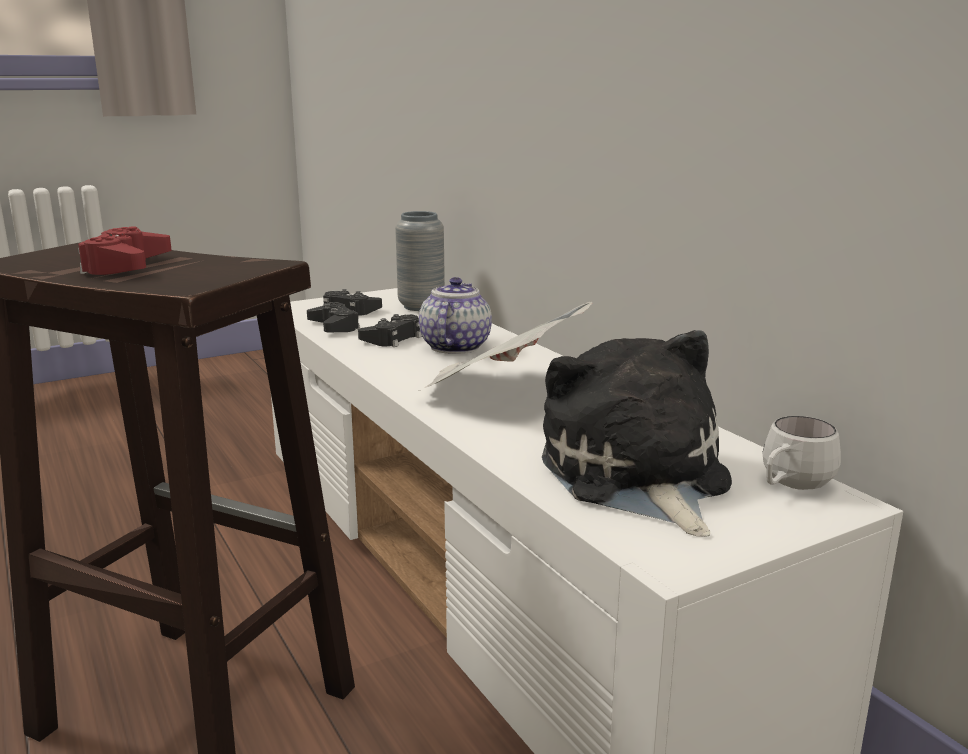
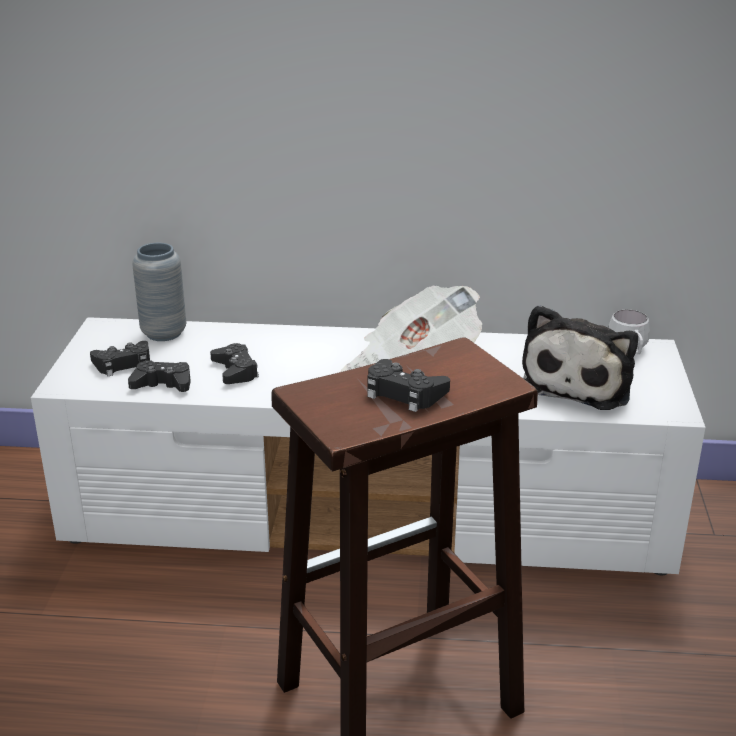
camera: 55 degrees left, 10 degrees up
red game controller [78,227,172,275] -> black game controller [367,359,450,412]
teapot [419,277,492,354] -> none
plush toy [542,330,732,537] -> plush toy turned 90 degrees counterclockwise [522,305,638,410]

